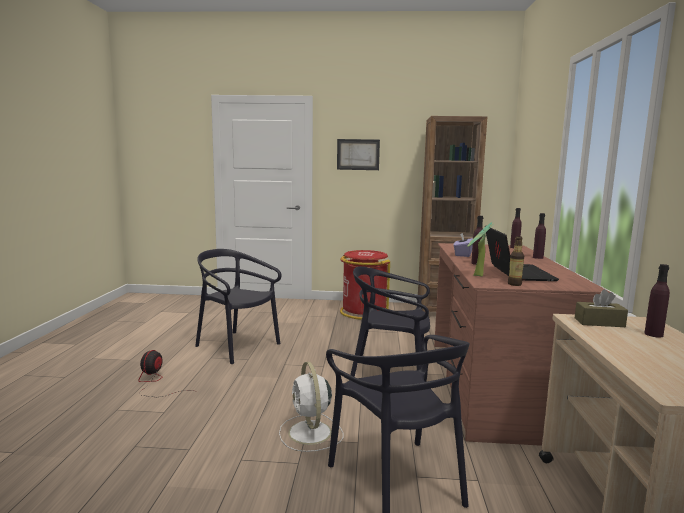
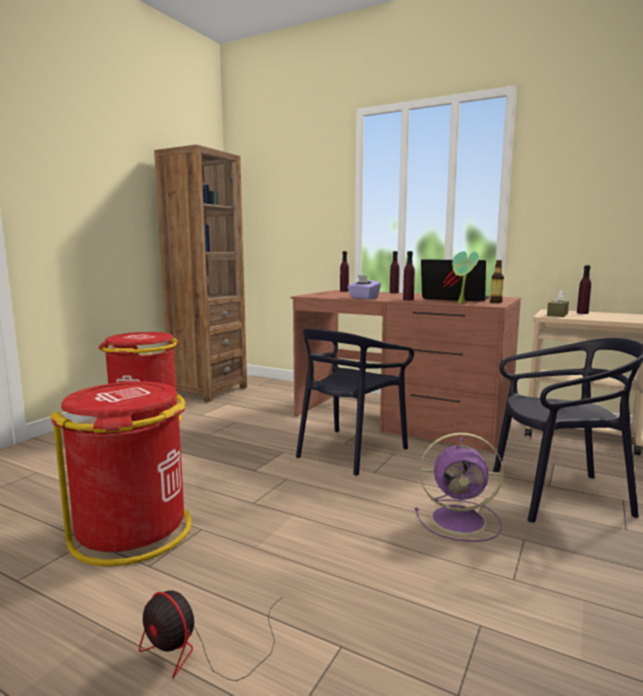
camera: 65 degrees left, 0 degrees up
black chair [195,249,282,364] -> red trash can [50,381,192,566]
white fan [279,362,343,452] -> purple fan [415,433,504,542]
picture [337,139,380,170] -> none

